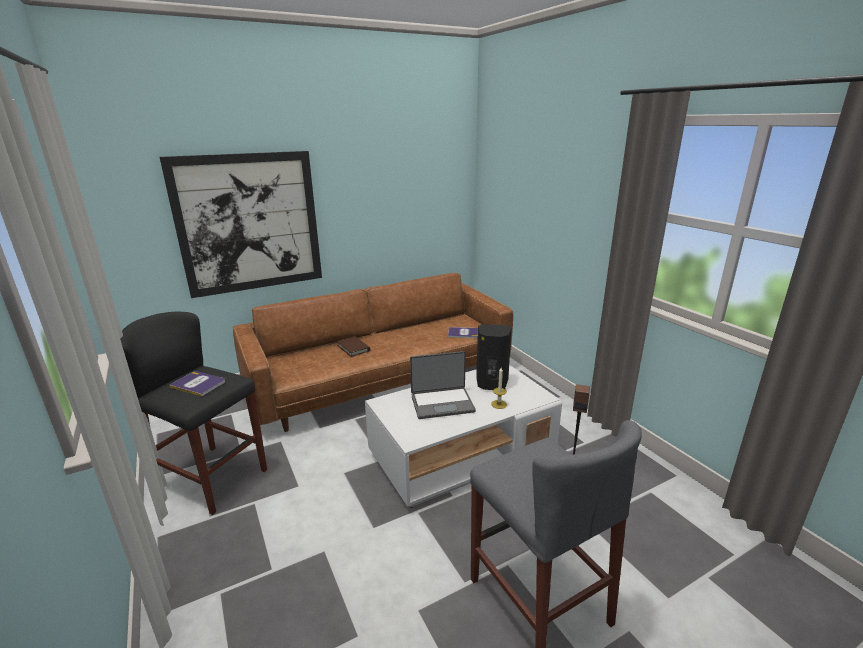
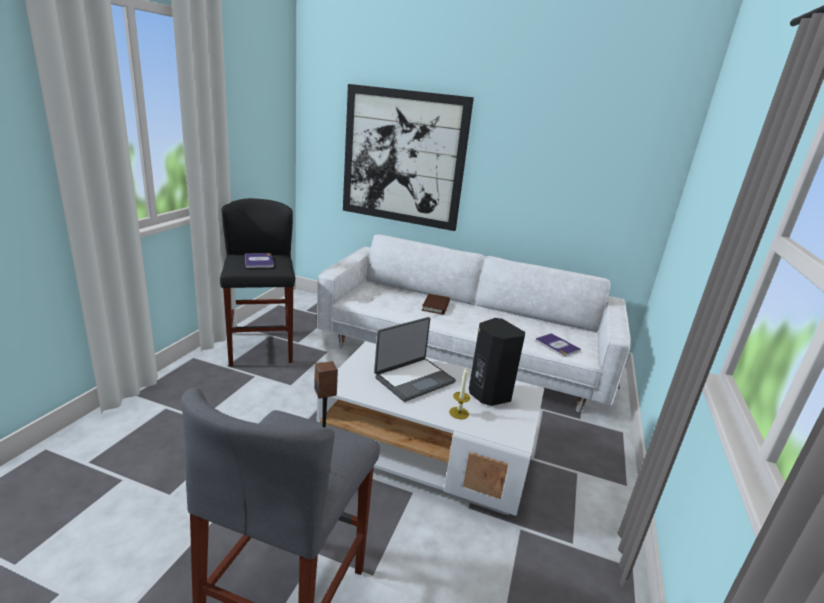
camera: 45 degrees right, 0 degrees up
brown sofa [233,273,513,432] -> white sofa [317,234,631,412]
laptop [410,351,476,419] -> laptop turned 75 degrees counterclockwise [374,317,456,402]

